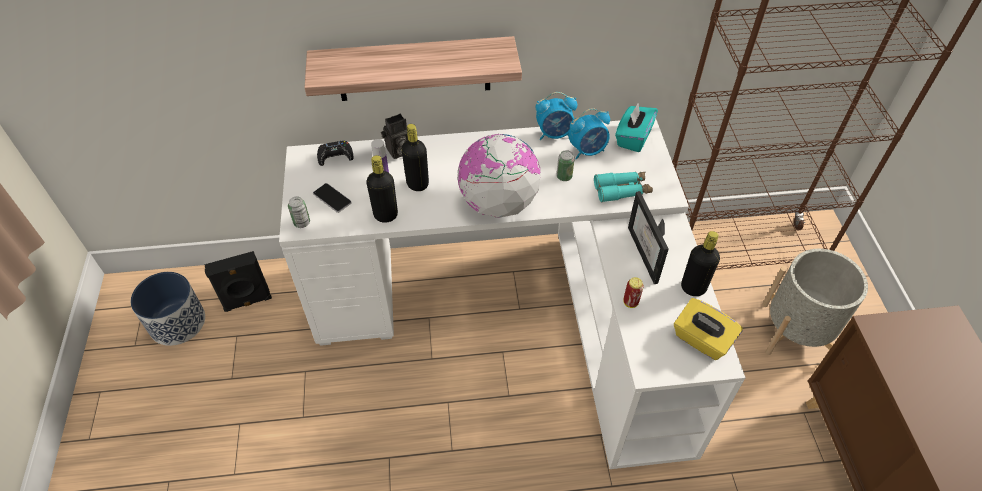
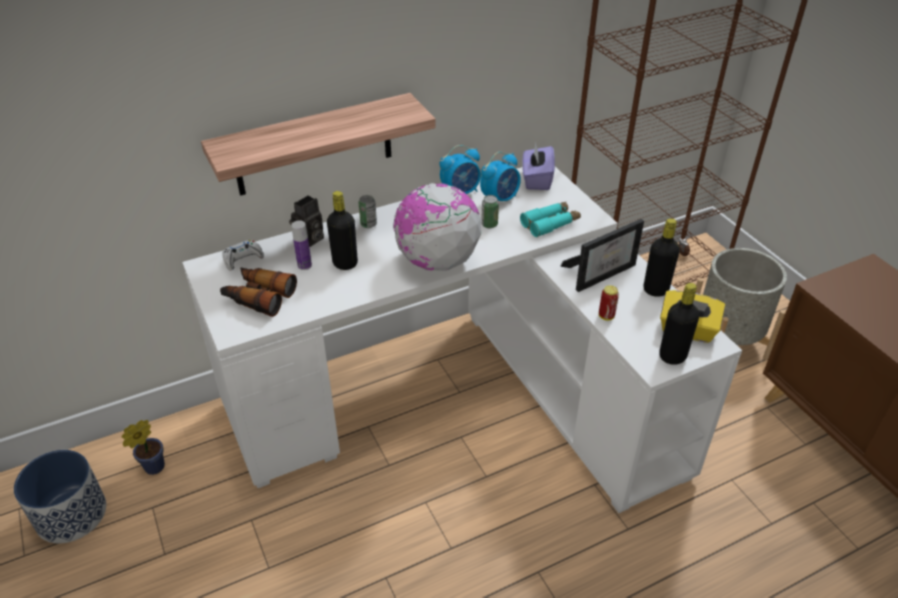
camera: 20 degrees left, 10 degrees down
black speaker [204,251,272,312] -> potted plant [121,420,165,475]
can [288,196,310,228] -> can moved to [359,195,377,228]
phone [313,183,352,213] -> binoculars [220,267,297,317]
black game controller [317,141,354,166] -> white game controller [222,240,264,271]
black bottle [366,155,398,223] -> black bottle moved to [659,283,699,365]
turquoise tissue box [615,103,658,152] -> purple tissue box [522,142,555,190]
picture frame [628,191,669,284] -> picture frame turned 90 degrees counterclockwise [561,219,644,292]

